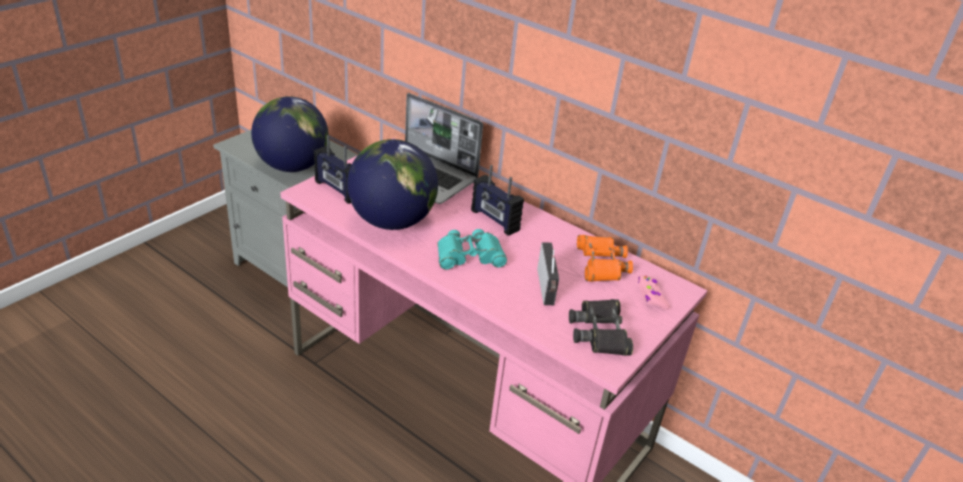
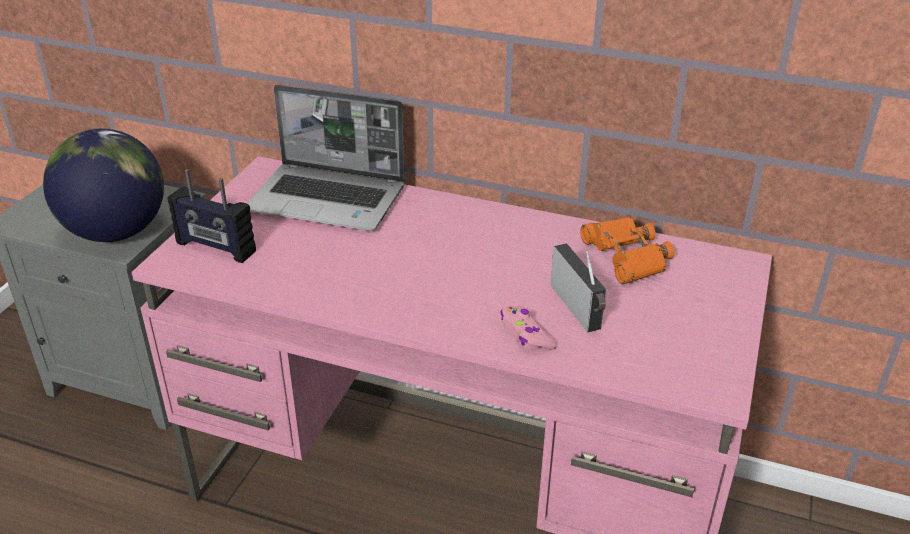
camera: 15 degrees left, 0 degrees up
globe [347,139,438,230] -> none
turquoise binoculars [437,229,507,270] -> none
radio [471,165,524,236] -> none
black binoculars [569,299,633,356] -> none
pink game controller [638,275,670,310] -> pink game controller moved to [500,306,557,350]

